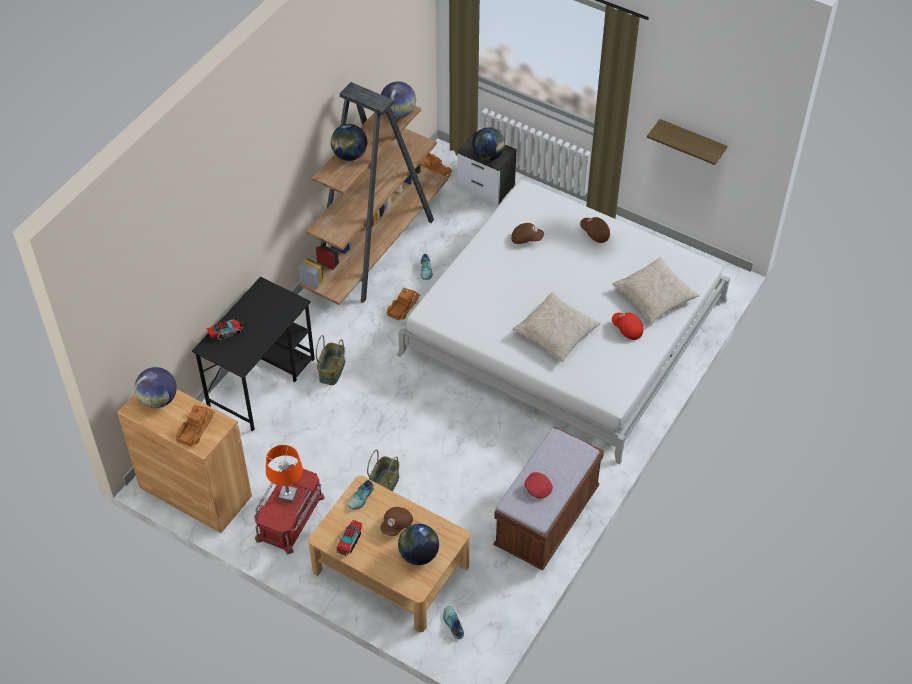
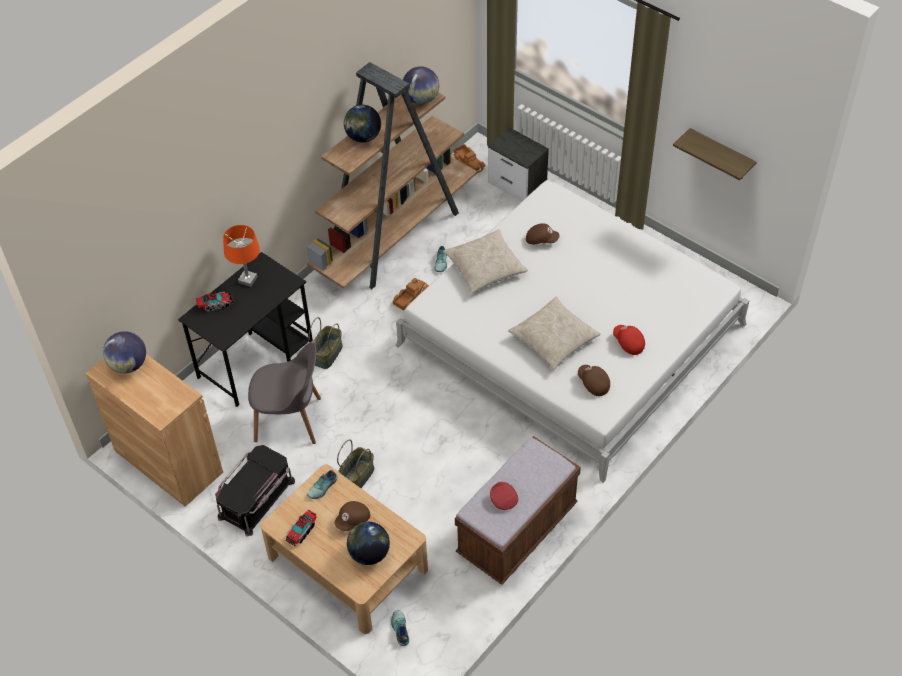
camera: 10 degrees right, 0 degrees up
toy truck [175,405,215,447] -> none
red storage box [254,465,325,554] -> black storage box [215,445,295,536]
orange table lamp [266,445,303,503] -> orange table lamp moved to [223,225,260,287]
globe [472,127,505,161] -> none
brown cap [580,217,610,243] -> brown cap moved to [578,365,610,396]
beige pillow [612,257,699,324] -> beige pillow moved to [443,229,528,294]
none -> grey chair [248,343,321,444]

